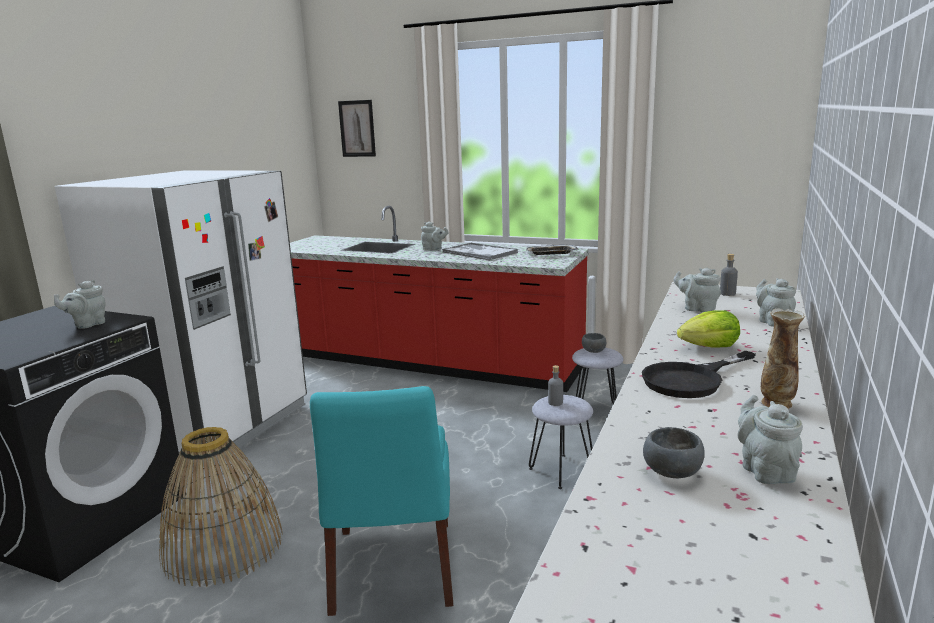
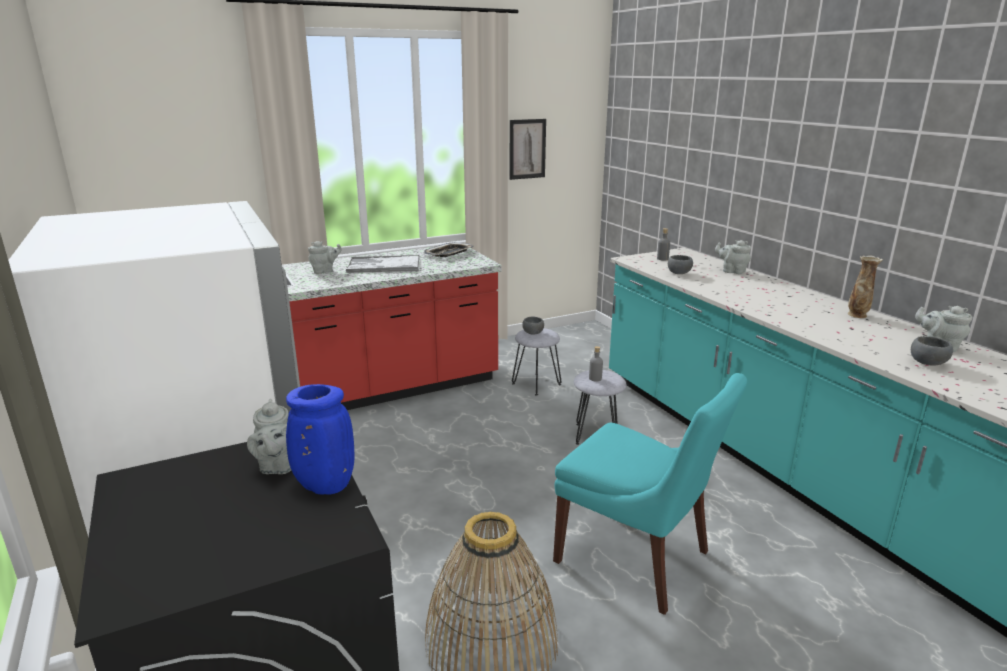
camera: 50 degrees left, 5 degrees up
picture [338,100,376,157] -> picture moved to [510,119,546,180]
black frying pan [642,351,756,398] -> none
grey teapot [673,268,721,312] -> grey bowl [668,255,693,274]
lettuce [677,310,740,348] -> none
none -> blue vase [286,384,354,495]

